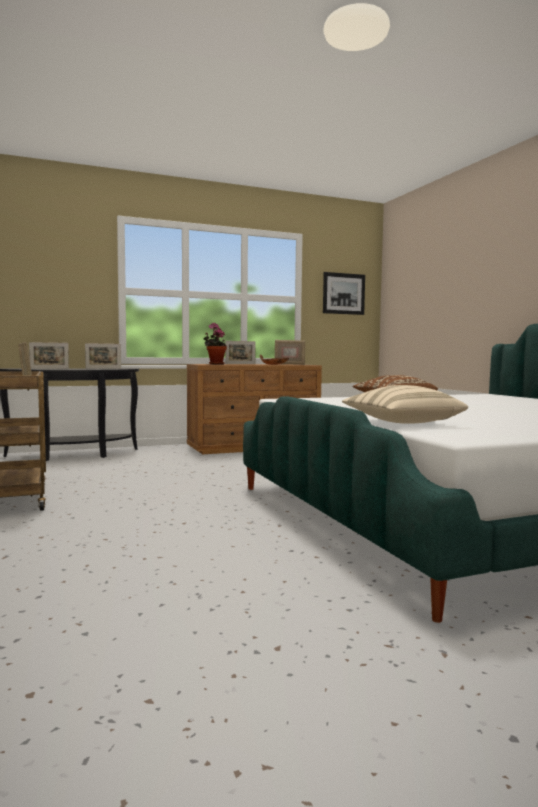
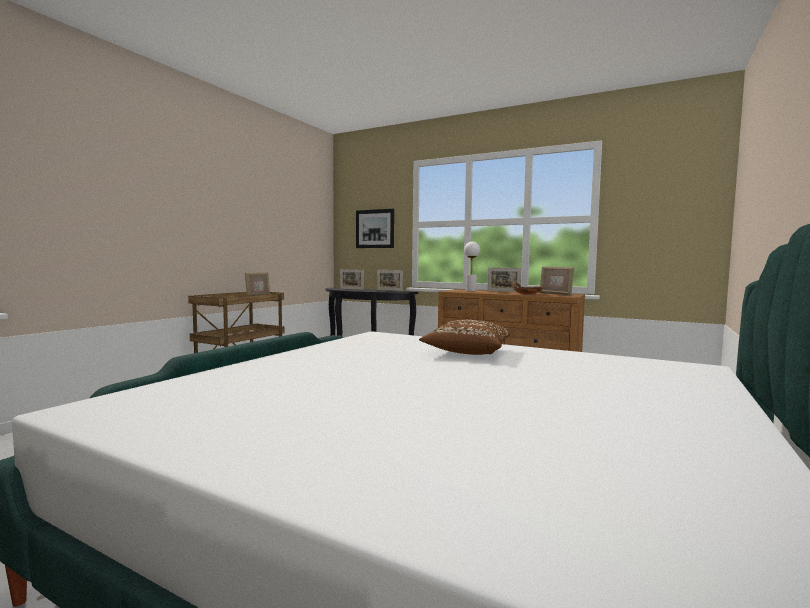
camera: 50 degrees right, 0 degrees up
potted plant [204,323,227,364] -> white table lamp [464,241,480,291]
picture [323,272,365,315] -> picture moved to [356,209,394,248]
beige pillow [342,385,468,424] -> none

